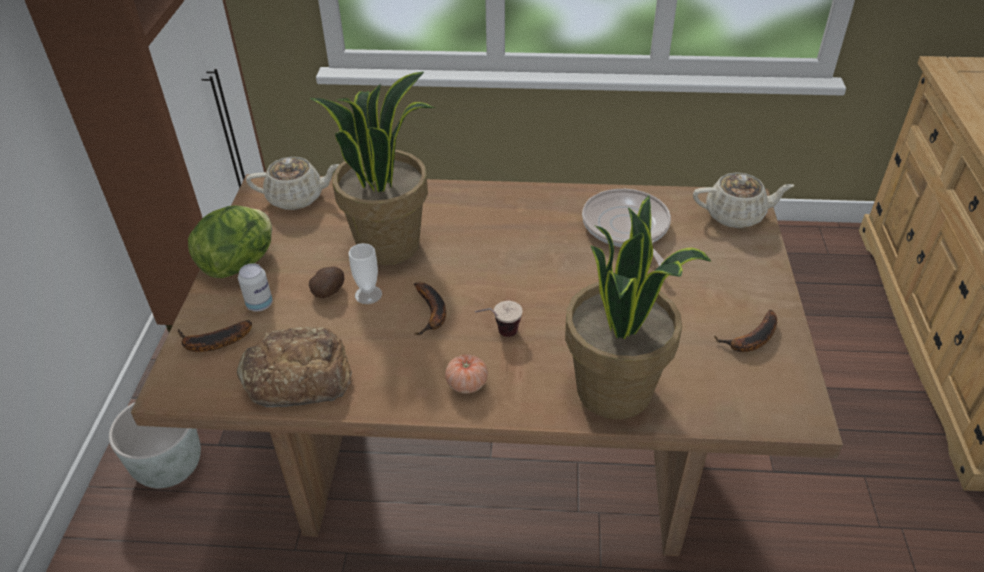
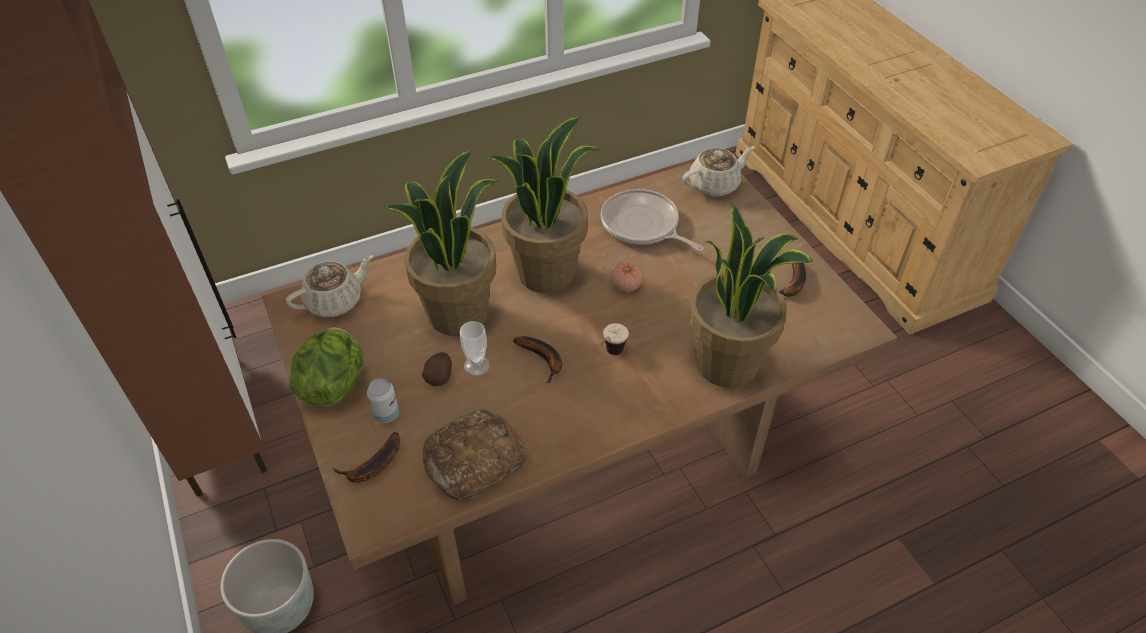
camera: 30 degrees left, 5 degrees up
tomato [445,354,488,394] -> tomato moved to [610,262,643,292]
none -> potted plant [486,116,600,293]

